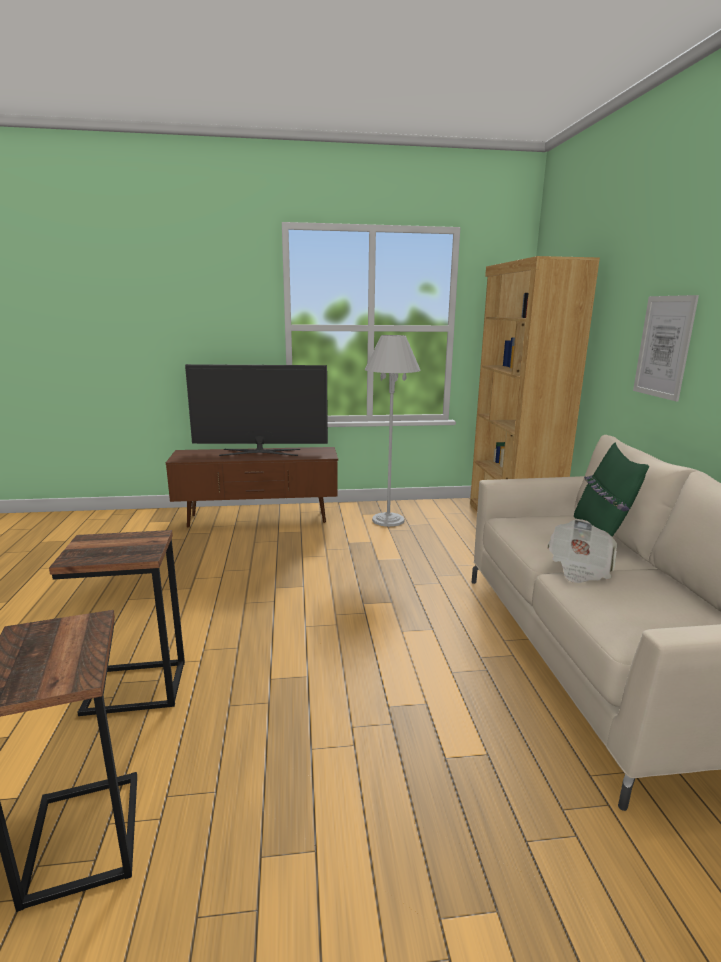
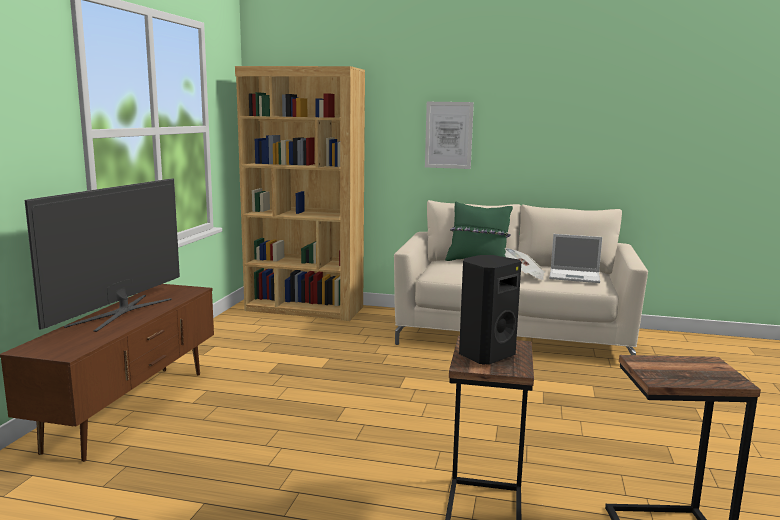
camera: 70 degrees left, 5 degrees down
white floor lamp [364,335,421,527] -> none
none -> black speaker [459,255,521,365]
none -> laptop [549,234,602,283]

